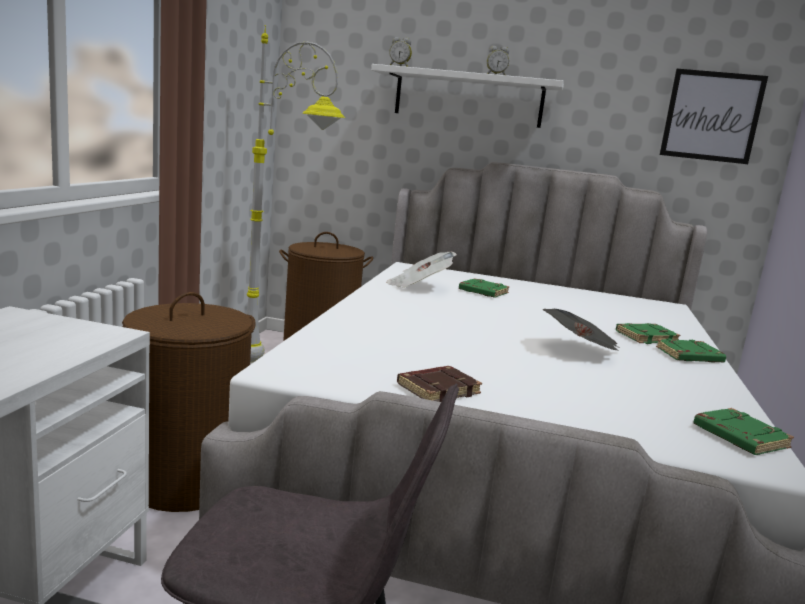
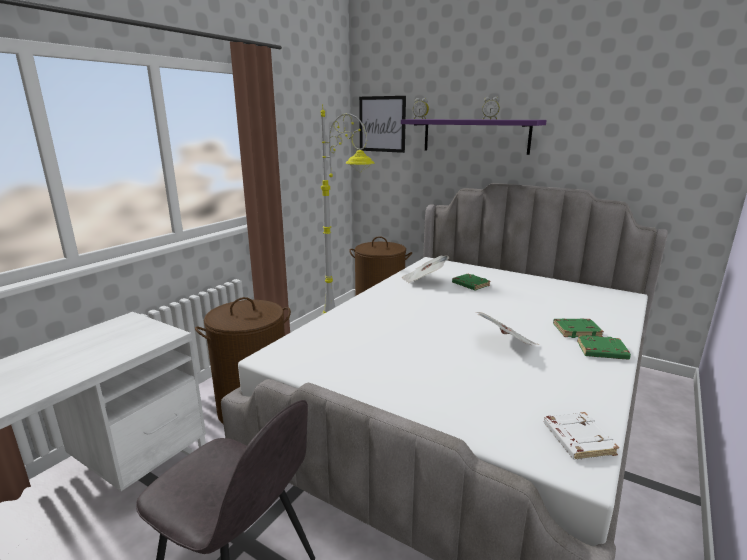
camera: 20 degrees right, 5 degrees up
white shelf [371,64,564,128] -> purple shelf [401,119,547,155]
brown book [397,366,482,402] -> none
picture [659,69,768,164] -> picture moved to [359,96,406,153]
green book [693,408,794,455] -> white book [544,412,619,460]

